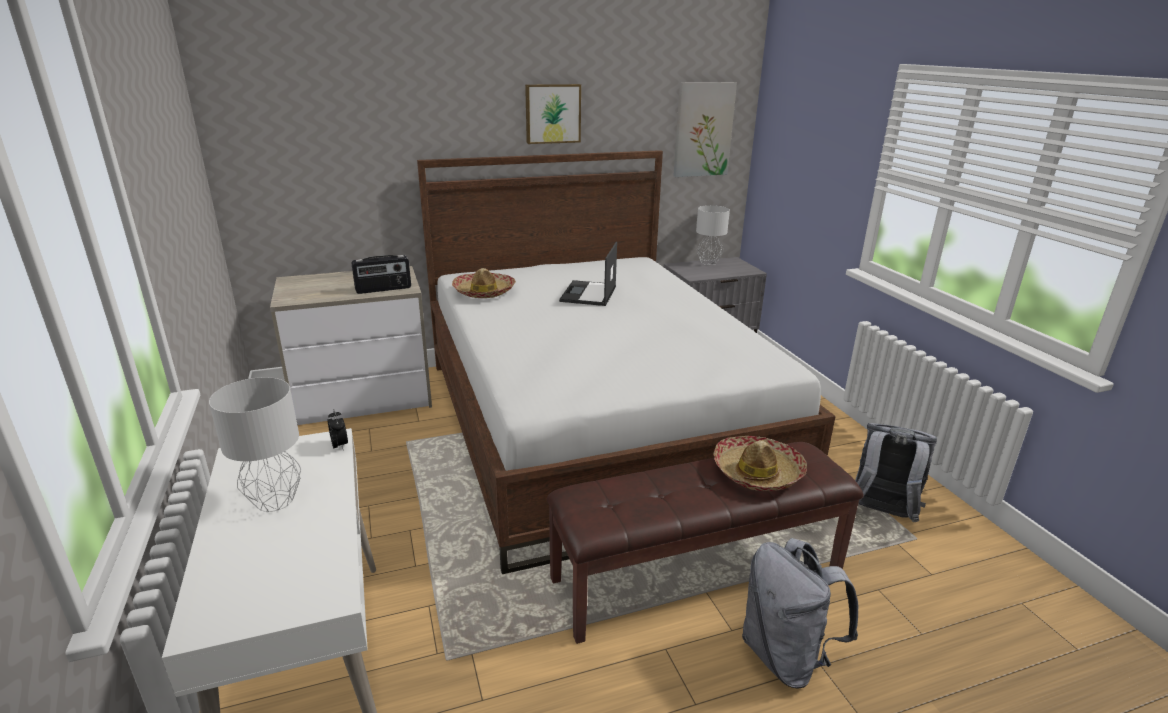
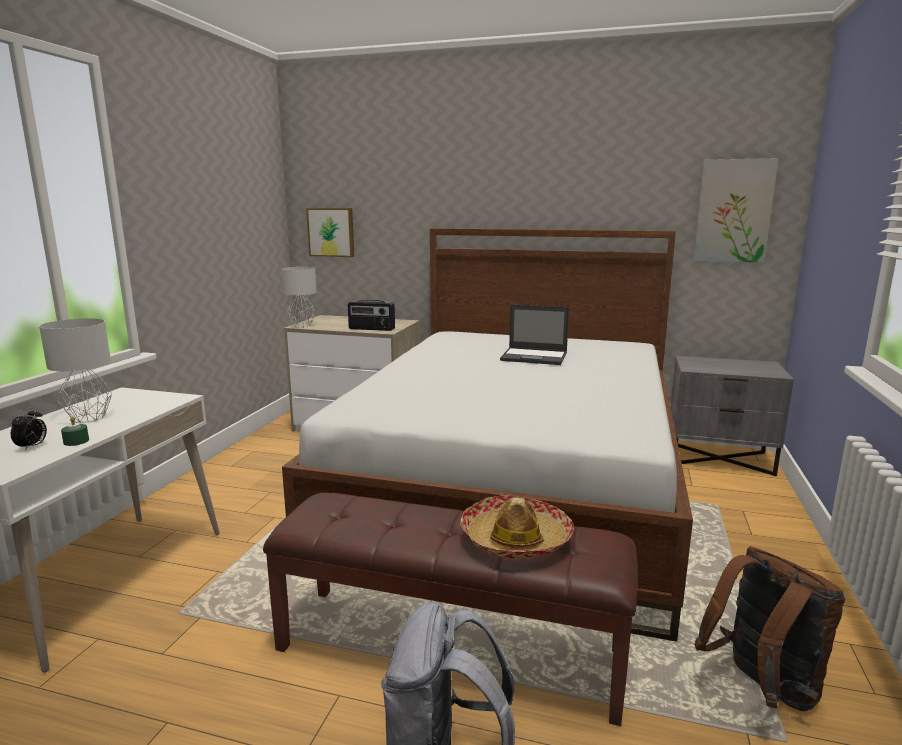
camera: 35 degrees right, 10 degrees down
alarm clock [327,410,348,449] -> alarm clock moved to [11,407,47,451]
hat [452,268,516,298] -> none
picture [525,84,581,144] -> picture moved to [306,208,354,257]
laptop [559,242,617,306] -> laptop turned 120 degrees counterclockwise [500,305,569,365]
grey table lamp [696,205,730,265] -> grey table lamp moved to [281,267,317,328]
grey backpack [855,423,937,522] -> brown backpack [694,546,845,711]
none -> green candle [61,416,89,446]

